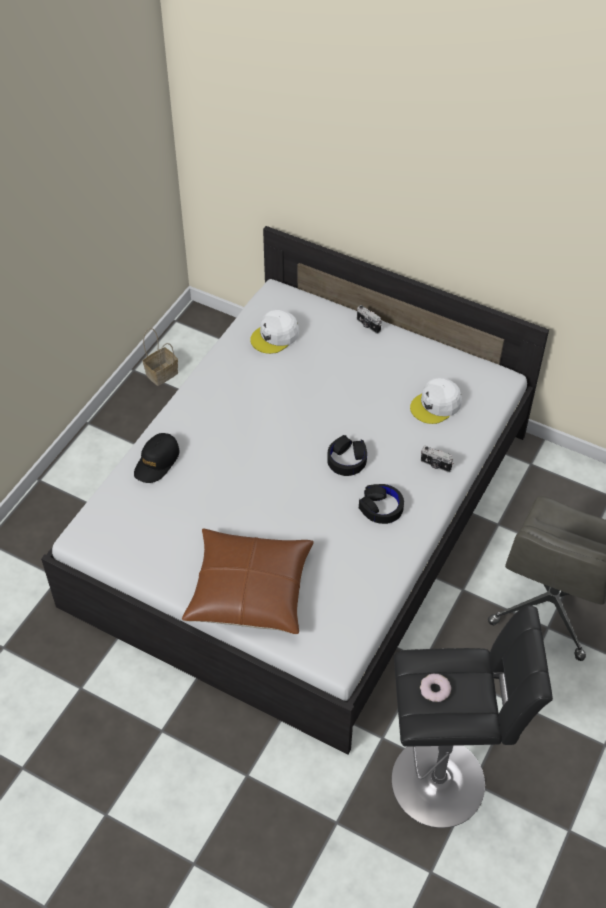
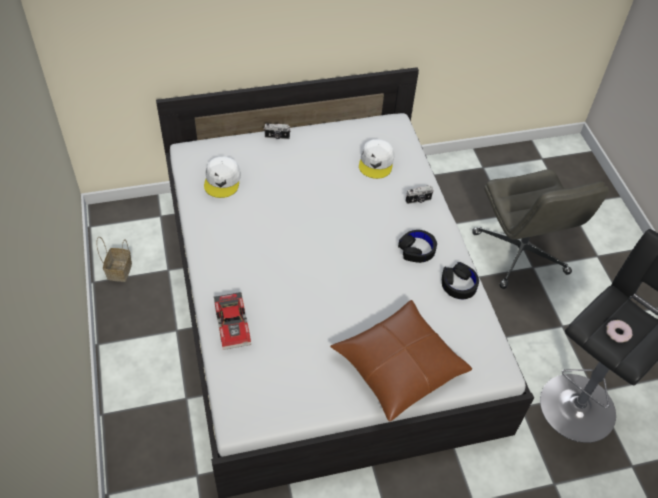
camera: 45 degrees left, 0 degrees up
black cap [134,433,180,483] -> toy car [214,292,251,350]
black headphones [327,435,367,476] -> black headphones moved to [442,262,479,299]

